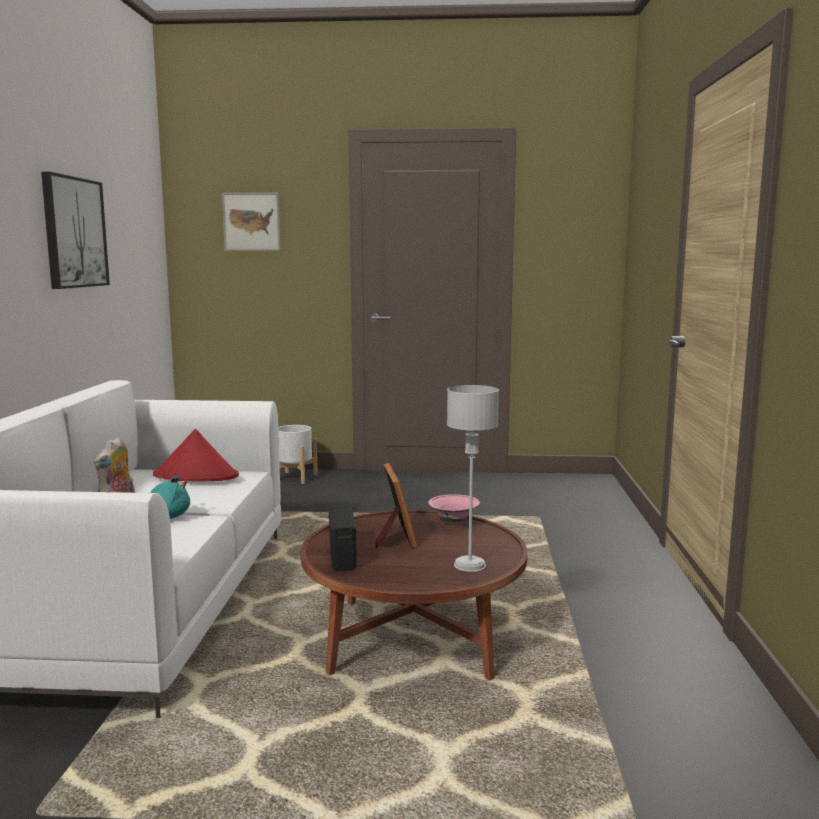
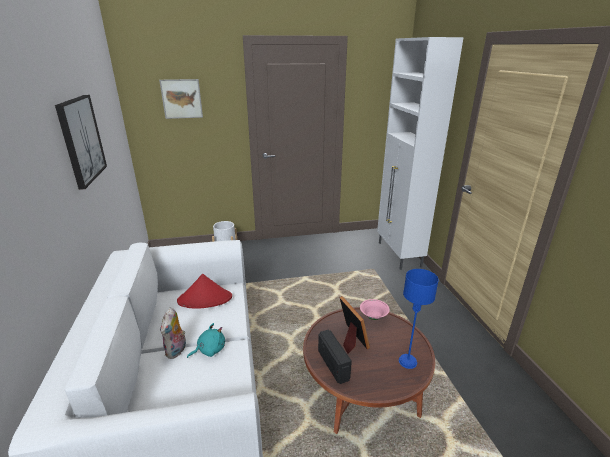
camera: 15 degrees left, 15 degrees up
grey table lamp [447,385,499,572] -> blue table lamp [399,269,439,369]
none -> white cabinet [377,37,464,270]

